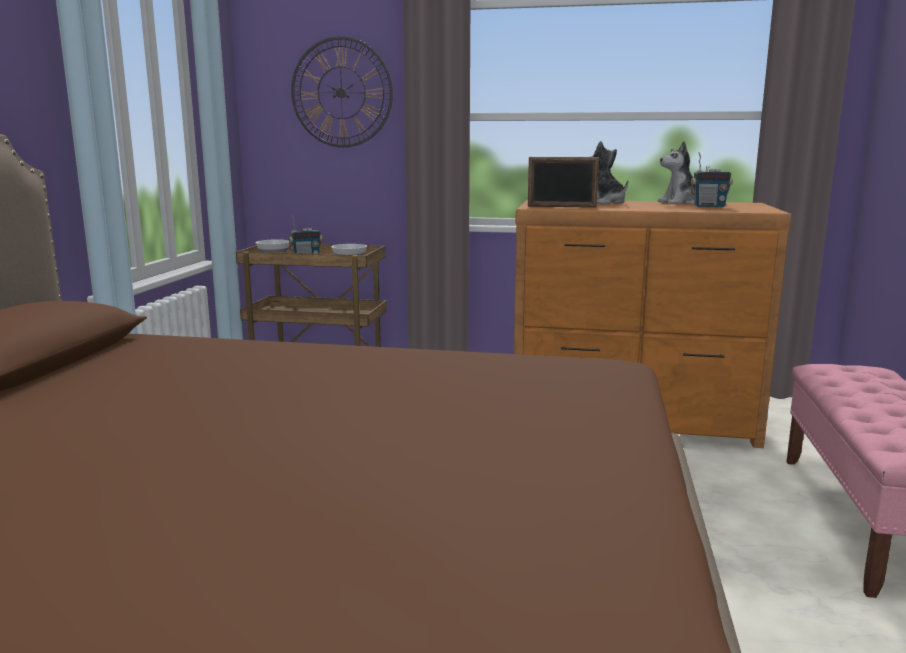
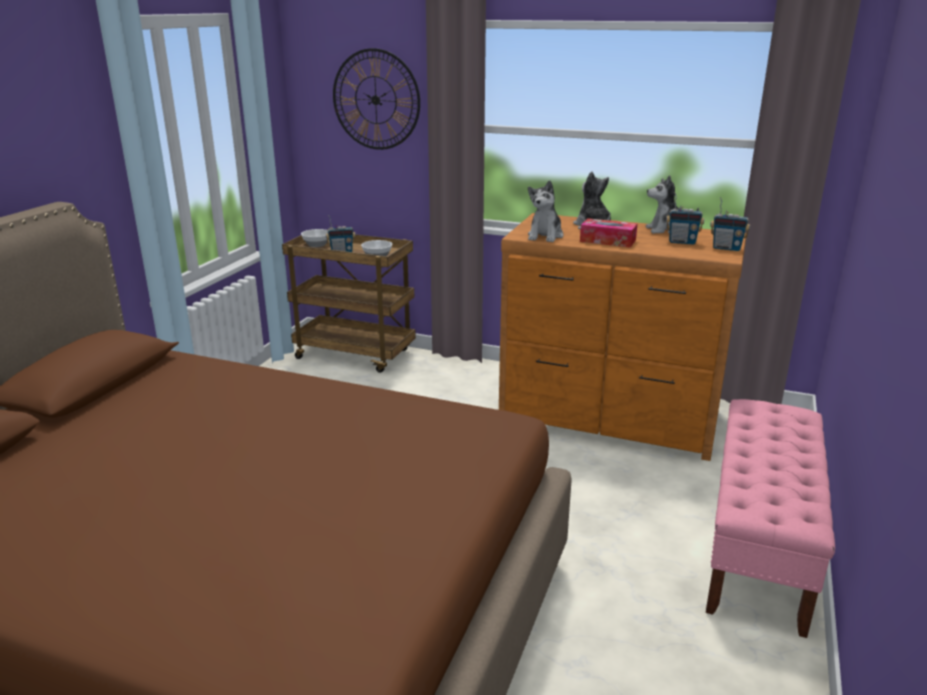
camera: 10 degrees right, 10 degrees up
picture frame [528,157,599,208] -> plush toy [528,180,564,242]
none -> tissue box [580,218,638,248]
none -> radio [710,197,750,251]

